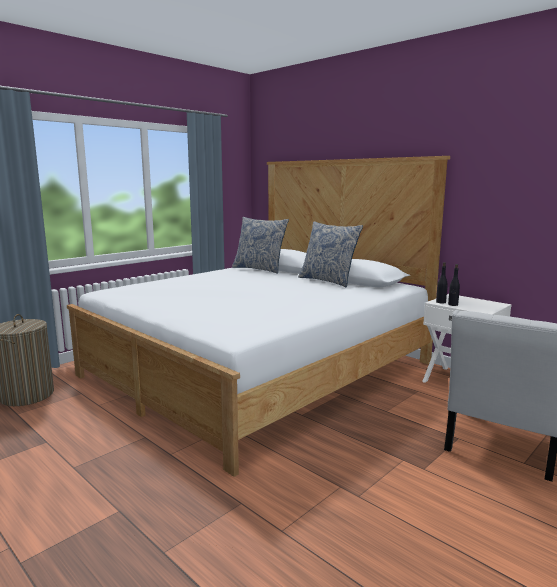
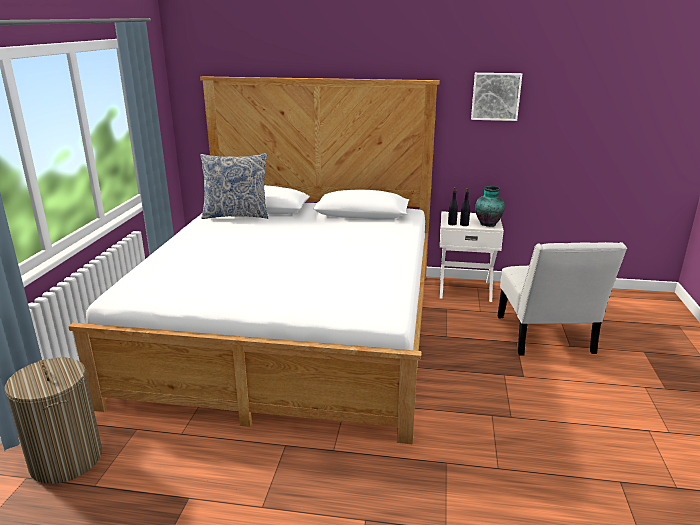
camera: 35 degrees left, 10 degrees up
pillow [298,221,363,288] -> none
none -> picture [471,73,522,121]
none -> vase [475,186,505,227]

